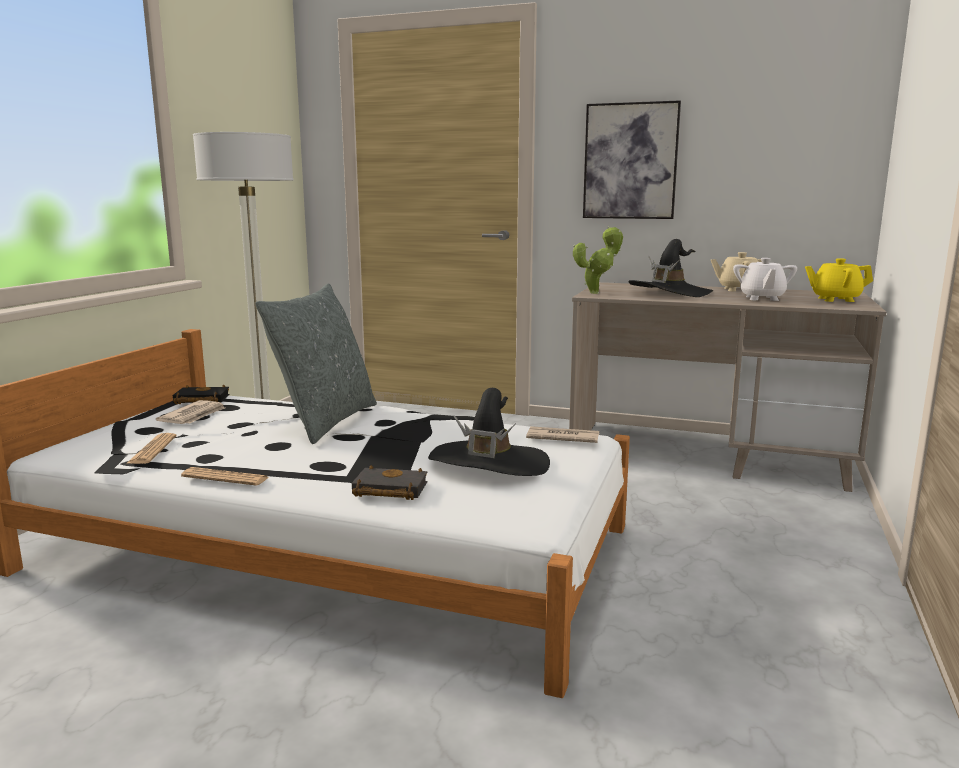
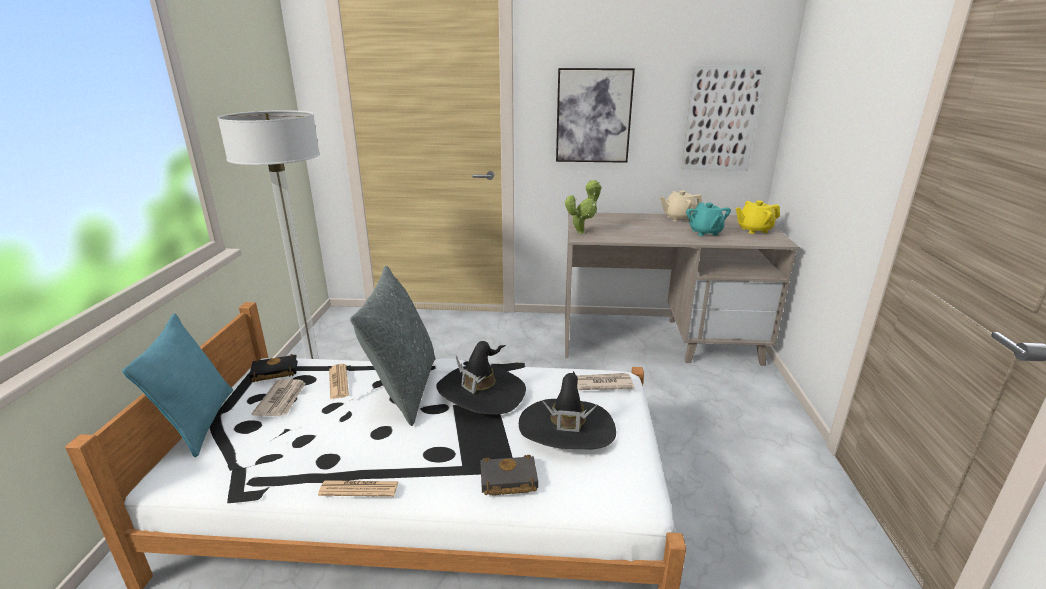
camera: 15 degrees left, 10 degrees up
newspaper [126,433,176,464] -> newspaper moved to [329,364,349,399]
black hat [628,239,713,297] -> black hat moved to [436,341,526,415]
white teapot [733,258,797,301] -> turquoise teapot [686,202,731,236]
none -> turquoise pillow [122,313,233,457]
none -> picture [682,65,765,171]

